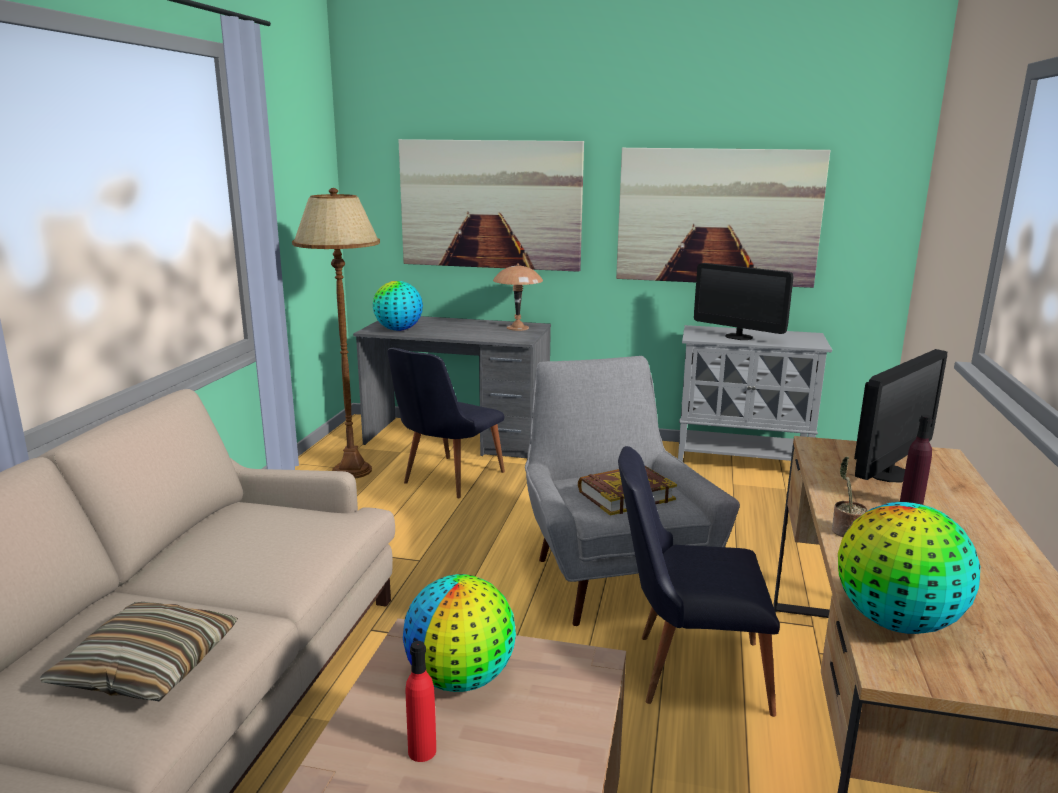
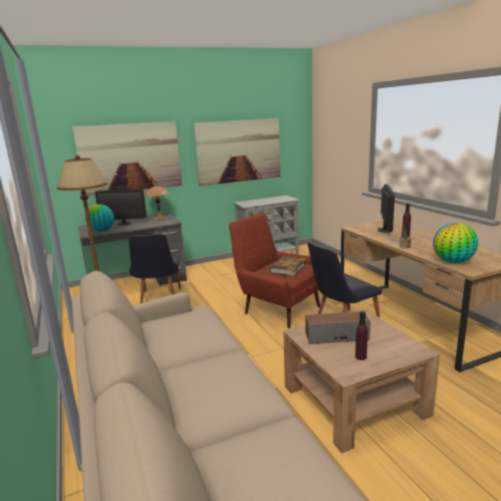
camera: 35 degrees left, 0 degrees up
pillow [40,602,238,701] -> none
globe [403,574,516,692] -> speaker [305,311,370,344]
red bottle [405,641,436,762] -> purple bottle [355,311,368,360]
grey armchair [525,356,740,626] -> red armchair [229,212,320,329]
monitor [694,263,793,340] -> monitor moved to [95,189,147,225]

